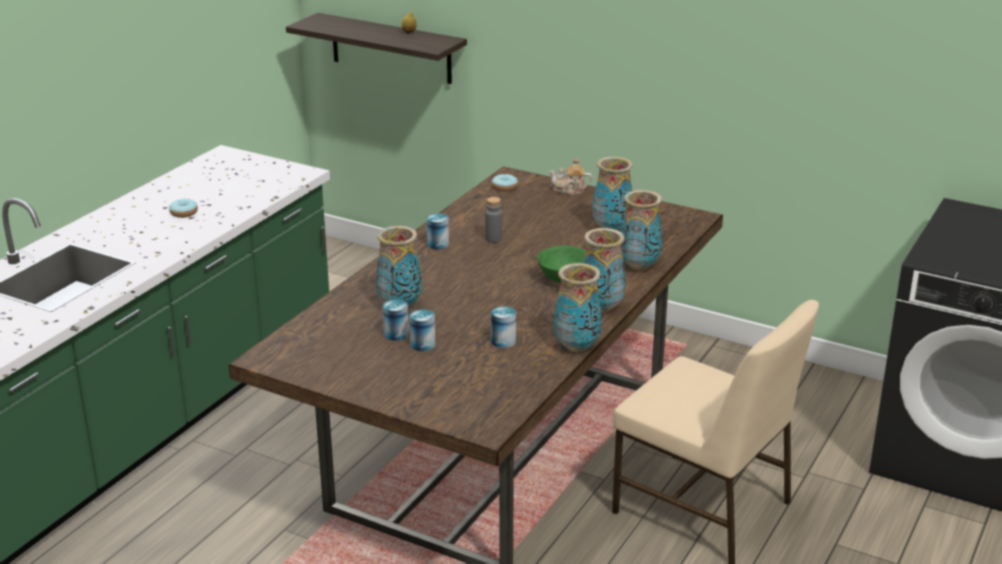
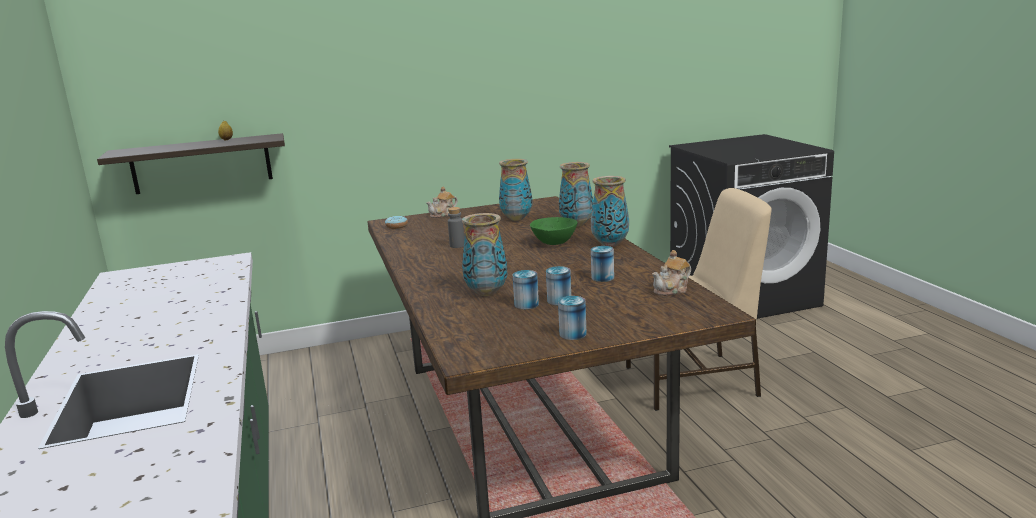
camera: 45 degrees left, 10 degrees down
donut [169,199,198,218] -> none
can [426,213,449,250] -> can moved to [558,296,587,340]
vase [554,263,602,352] -> none
none -> teapot [652,250,691,296]

